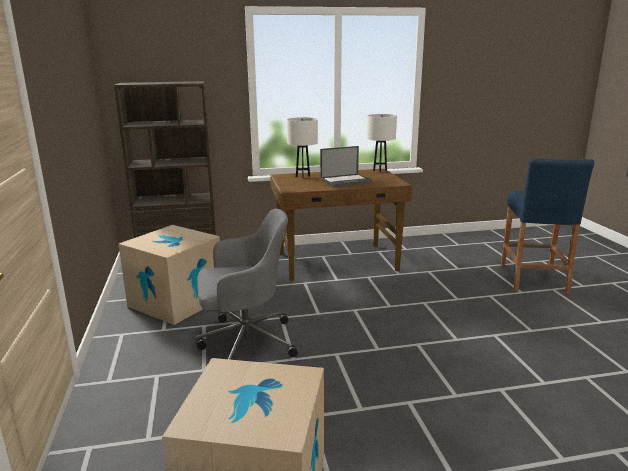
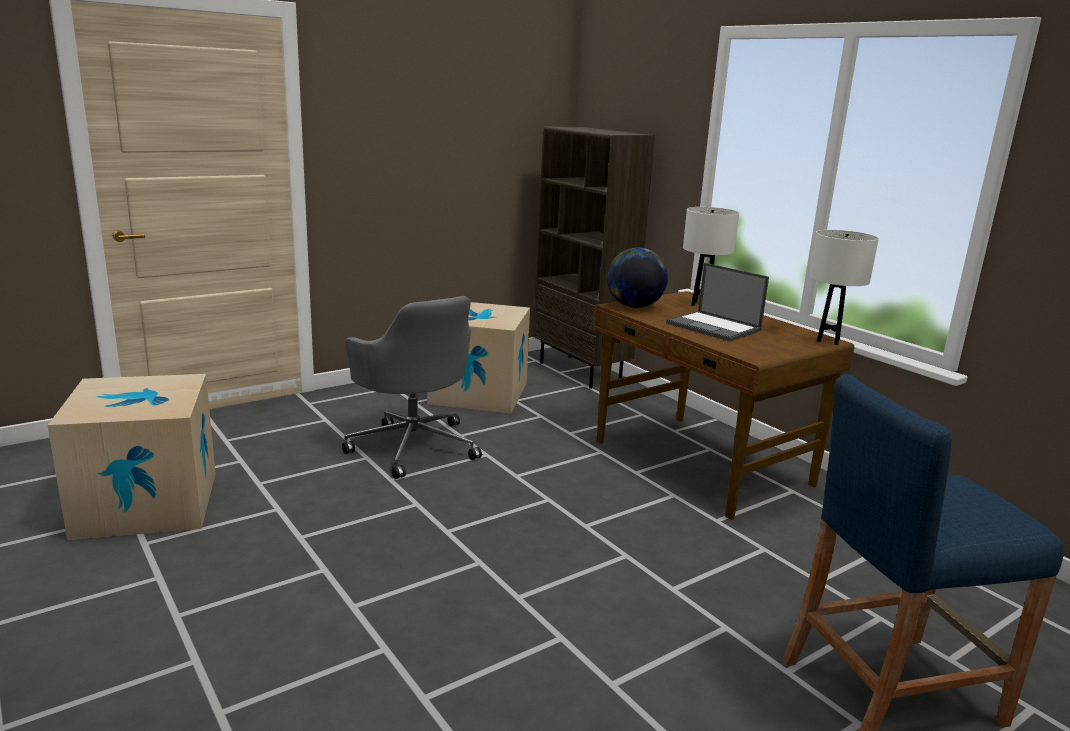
camera: 65 degrees right, 0 degrees up
none -> globe [607,248,668,308]

